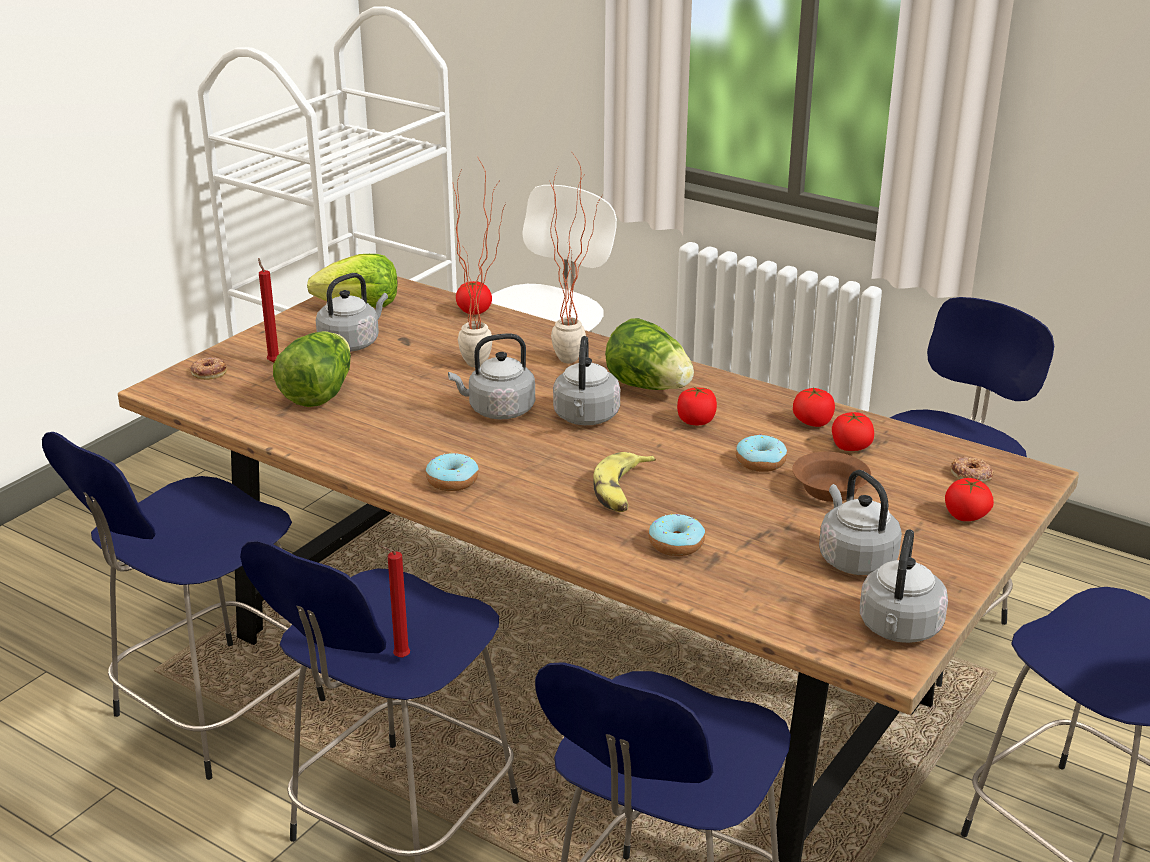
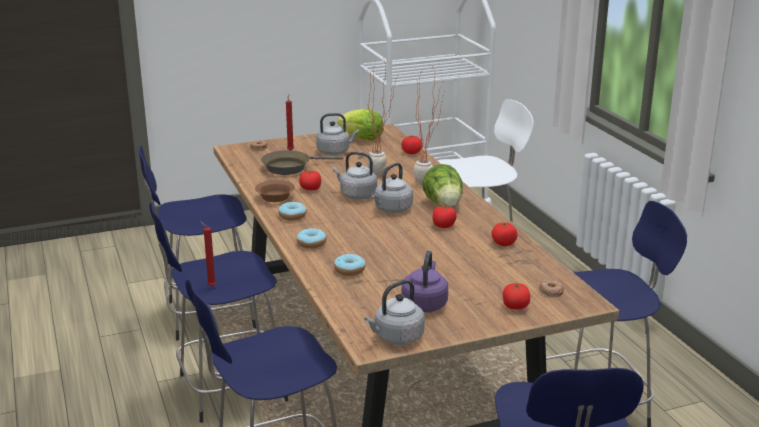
camera: 35 degrees right, 5 degrees down
lettuce [273,331,351,407] -> brown frying pan [261,150,344,175]
banana [593,452,656,512] -> none
donut [736,434,787,472] -> donut moved to [297,228,327,249]
brown bowl [792,452,871,502] -> brown bowl moved to [255,180,295,202]
grey kettle [819,470,902,575] -> purple kettle [402,250,448,312]
tomato [832,412,874,451] -> tomato moved to [299,171,321,190]

